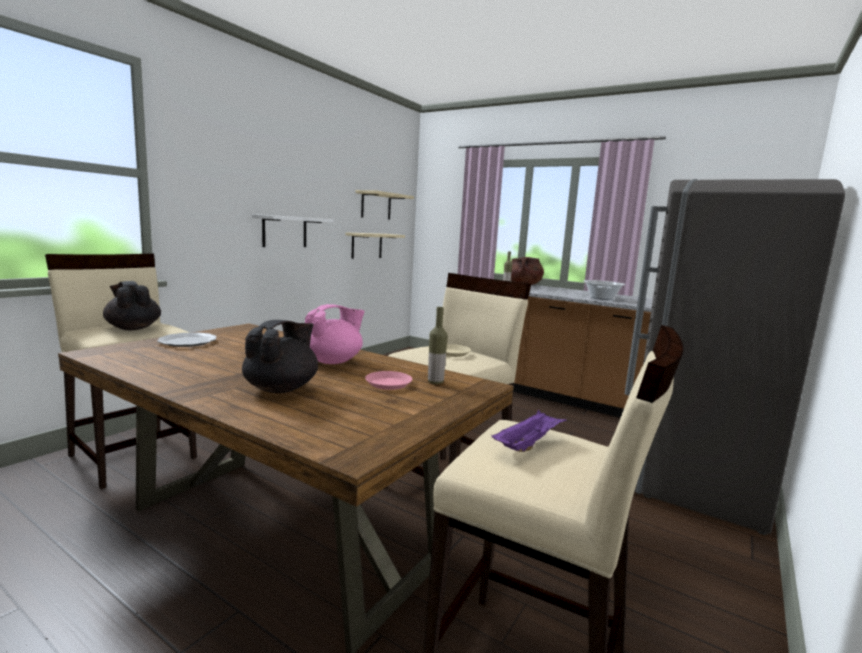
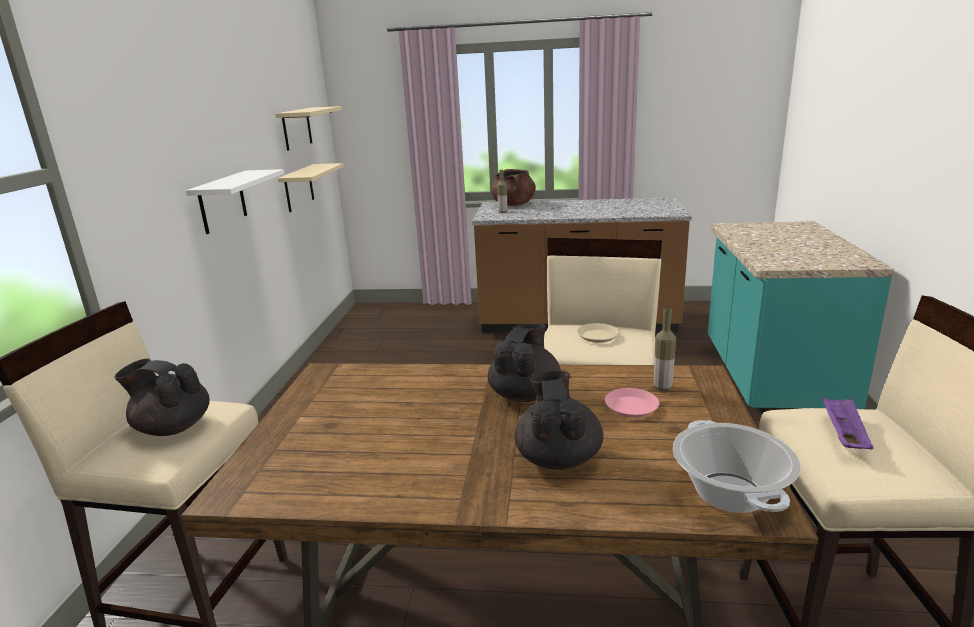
camera: 25 degrees left, 10 degrees up
plate [157,332,217,347] -> none
pink teapot [305,304,365,364] -> black teapot [488,324,561,402]
cooking pot [583,280,626,300] -> cooking pot moved to [673,420,801,513]
grey fridge [625,179,845,535] -> turquoise counter [708,221,894,419]

